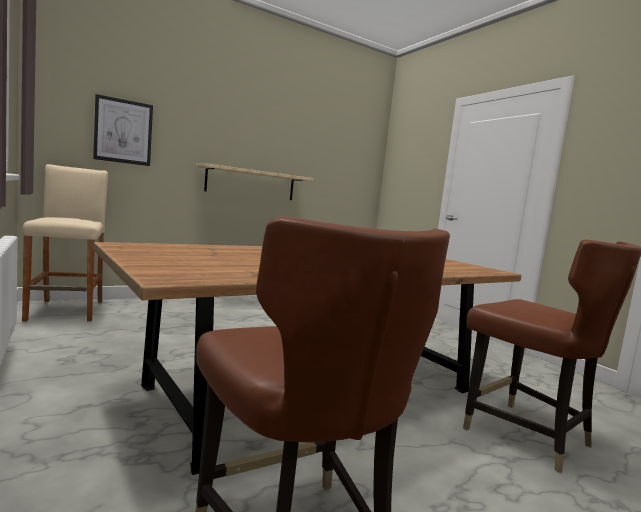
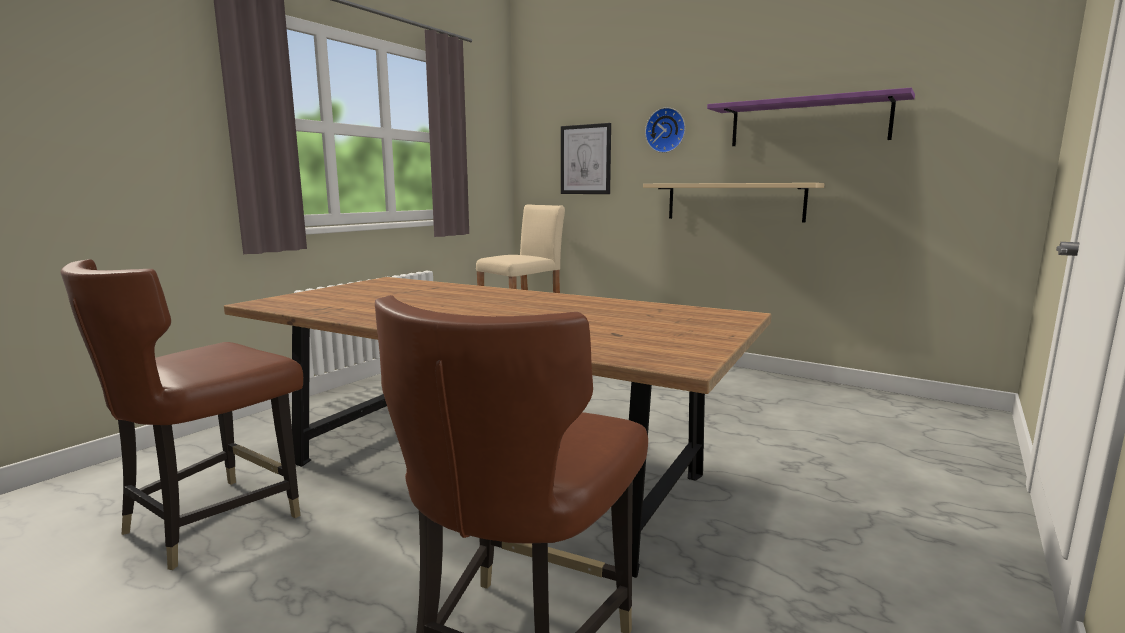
camera: 65 degrees right, 5 degrees up
none -> wall clock [645,107,685,153]
none -> purple shelf [707,87,915,146]

